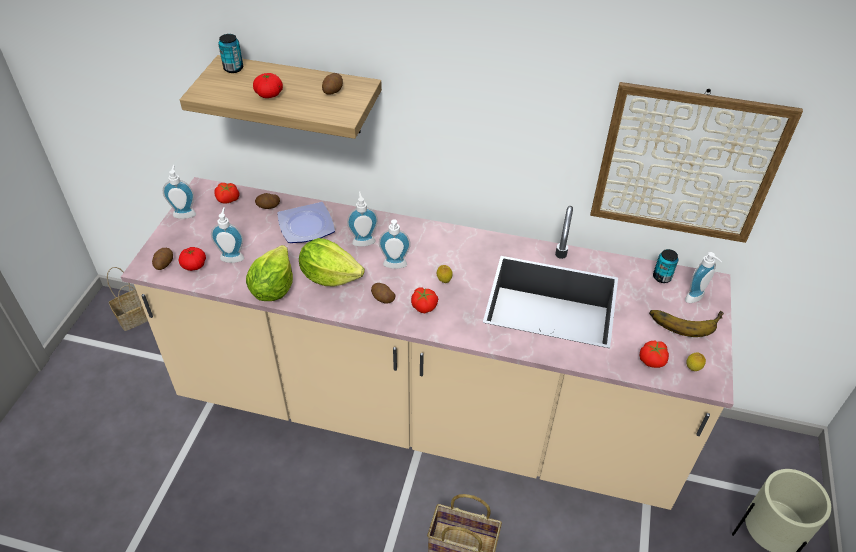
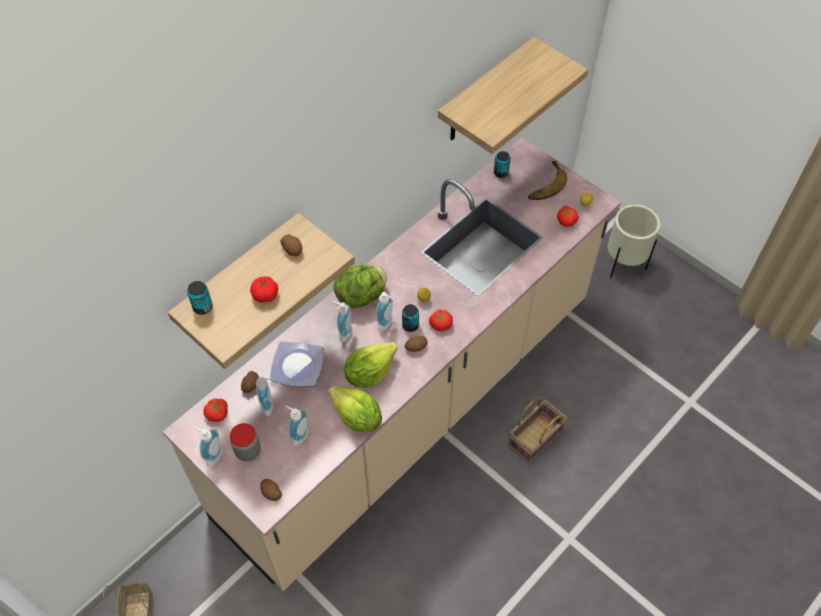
camera: 60 degrees left, 10 degrees up
tomato [179,247,206,271] -> none
picture [590,82,803,243] -> shelf [438,37,588,154]
soap dispenser [685,252,722,303] -> soap dispenser moved to [256,377,273,416]
none -> jar [230,423,261,462]
none -> lettuce [333,265,387,309]
none -> can [402,304,419,332]

